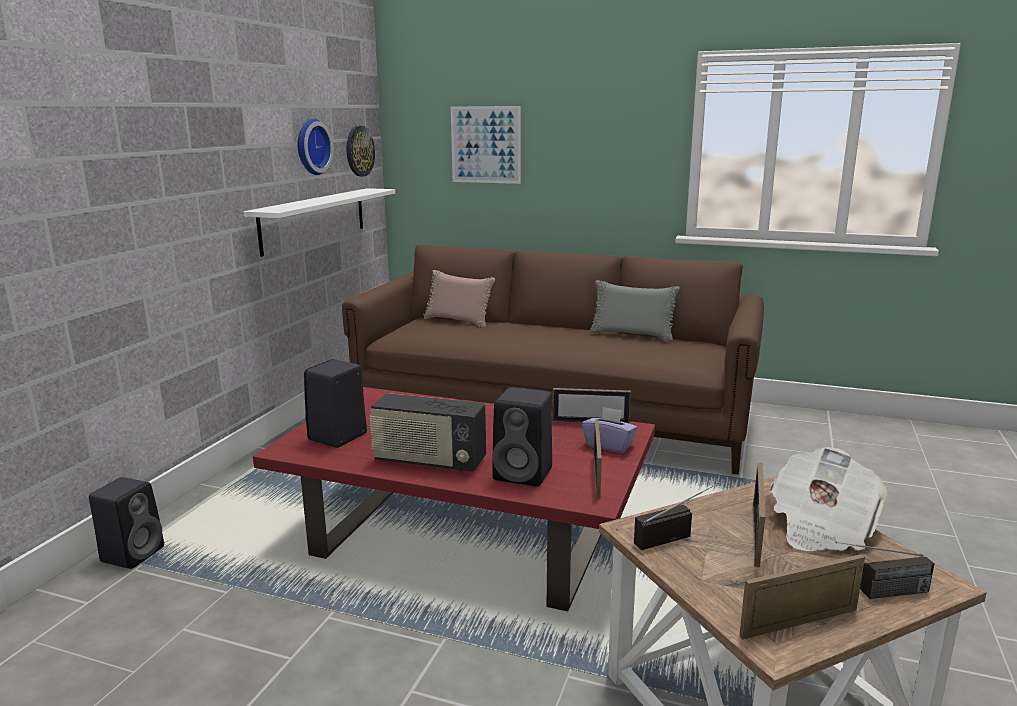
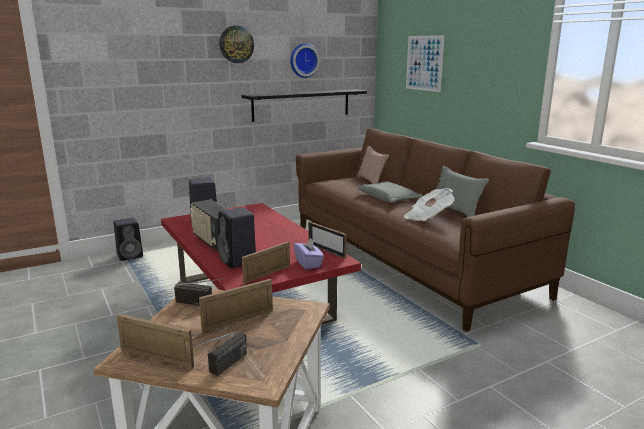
camera: 40 degrees right, 0 degrees up
white shelf [244,188,395,257] -> black shelf [241,89,367,122]
wall clock [347,126,375,177] -> wall clock moved to [219,26,254,63]
newspaper [770,447,888,551] -> newspaper moved to [404,188,455,221]
radio [835,542,935,599] -> radio turned 90 degrees counterclockwise [188,331,247,376]
none -> grey pillow [357,181,423,203]

